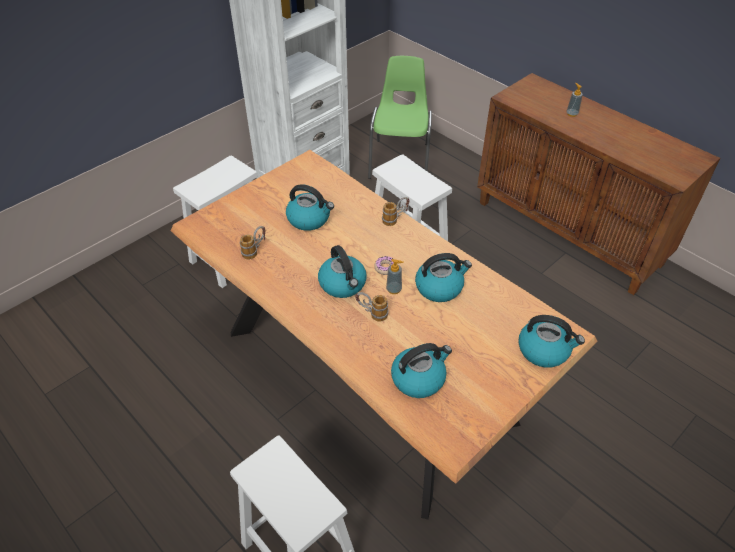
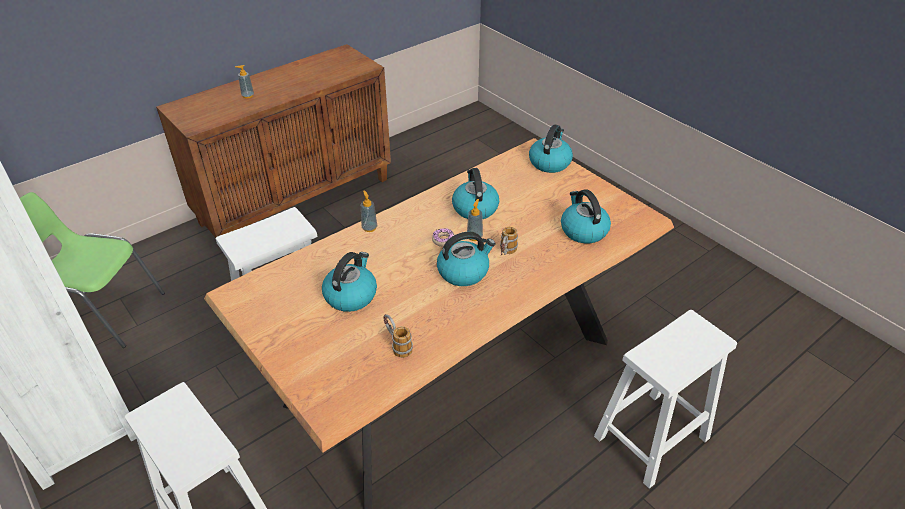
camera: 85 degrees left, 5 degrees down
mug [382,197,409,226] -> soap dispenser [361,190,377,232]

